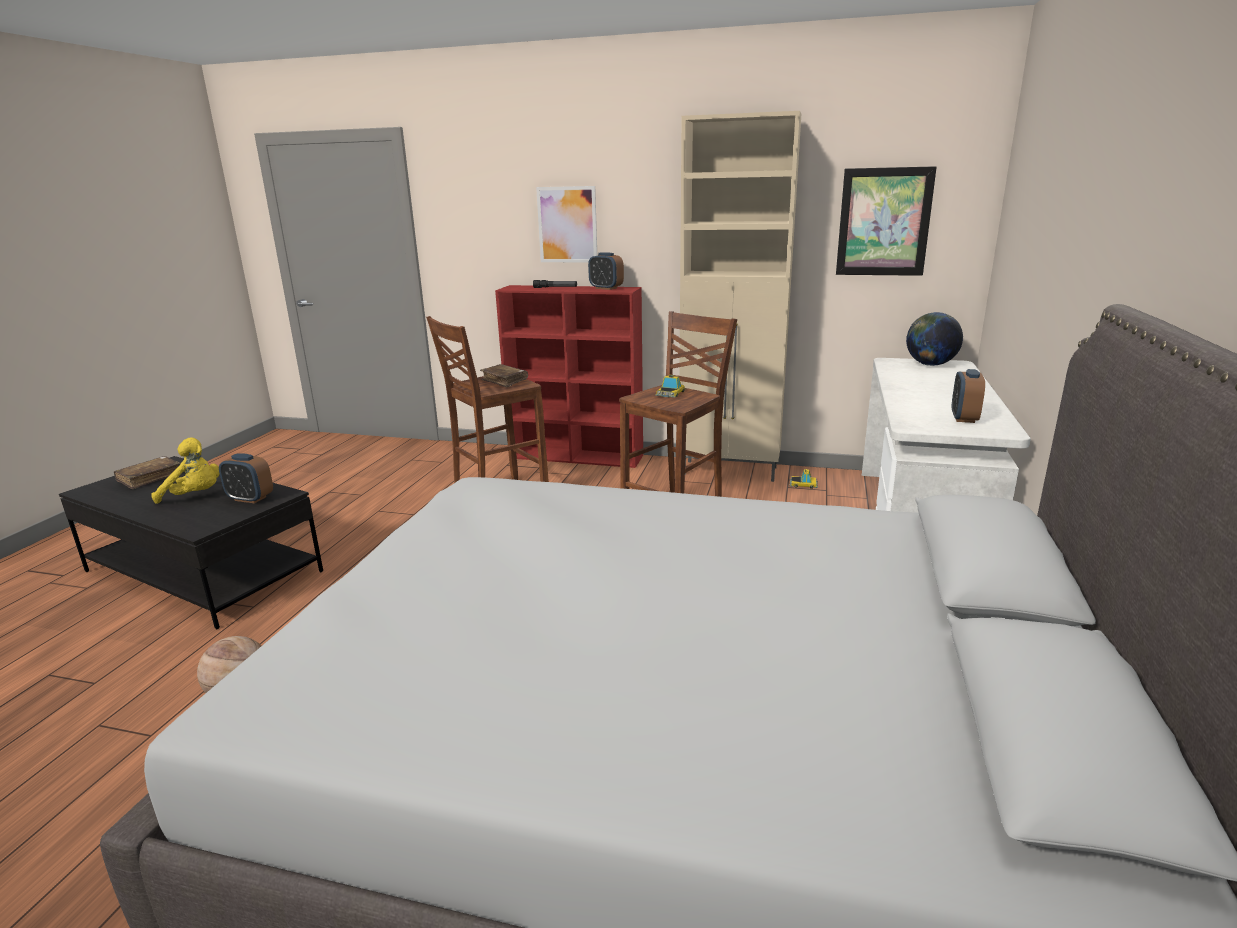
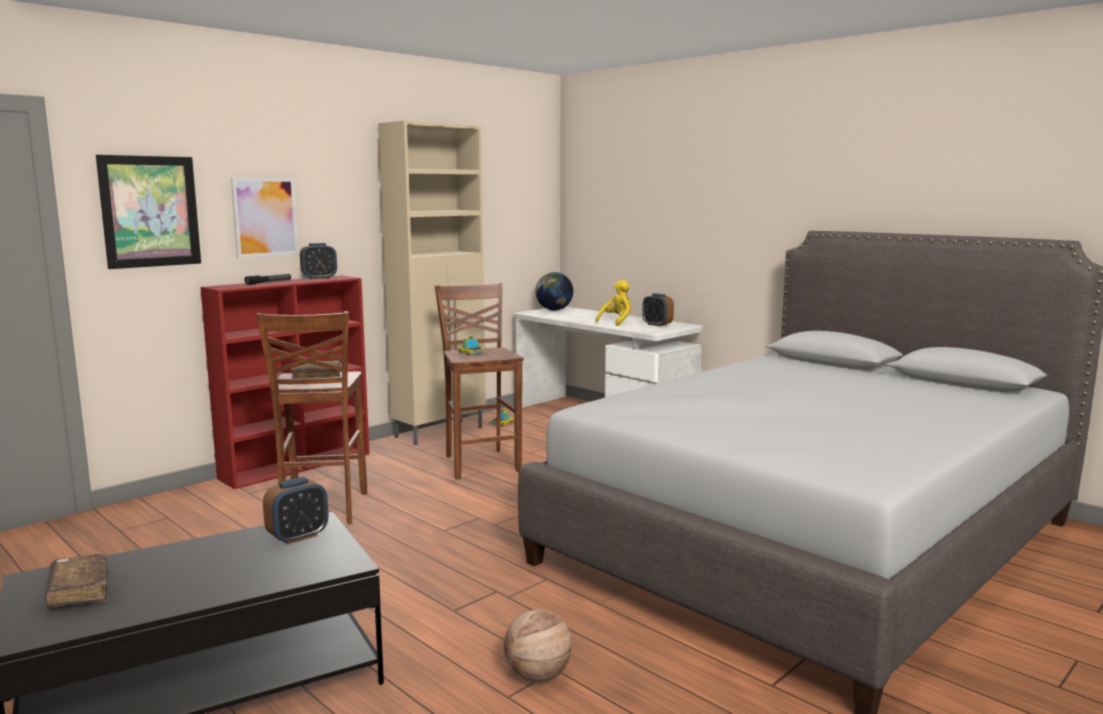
camera: 60 degrees left, 10 degrees down
yellow plush toy [152,437,220,504] -> yellow plush toy moved to [596,280,631,326]
picture [836,166,937,276] -> picture moved to [96,155,201,269]

